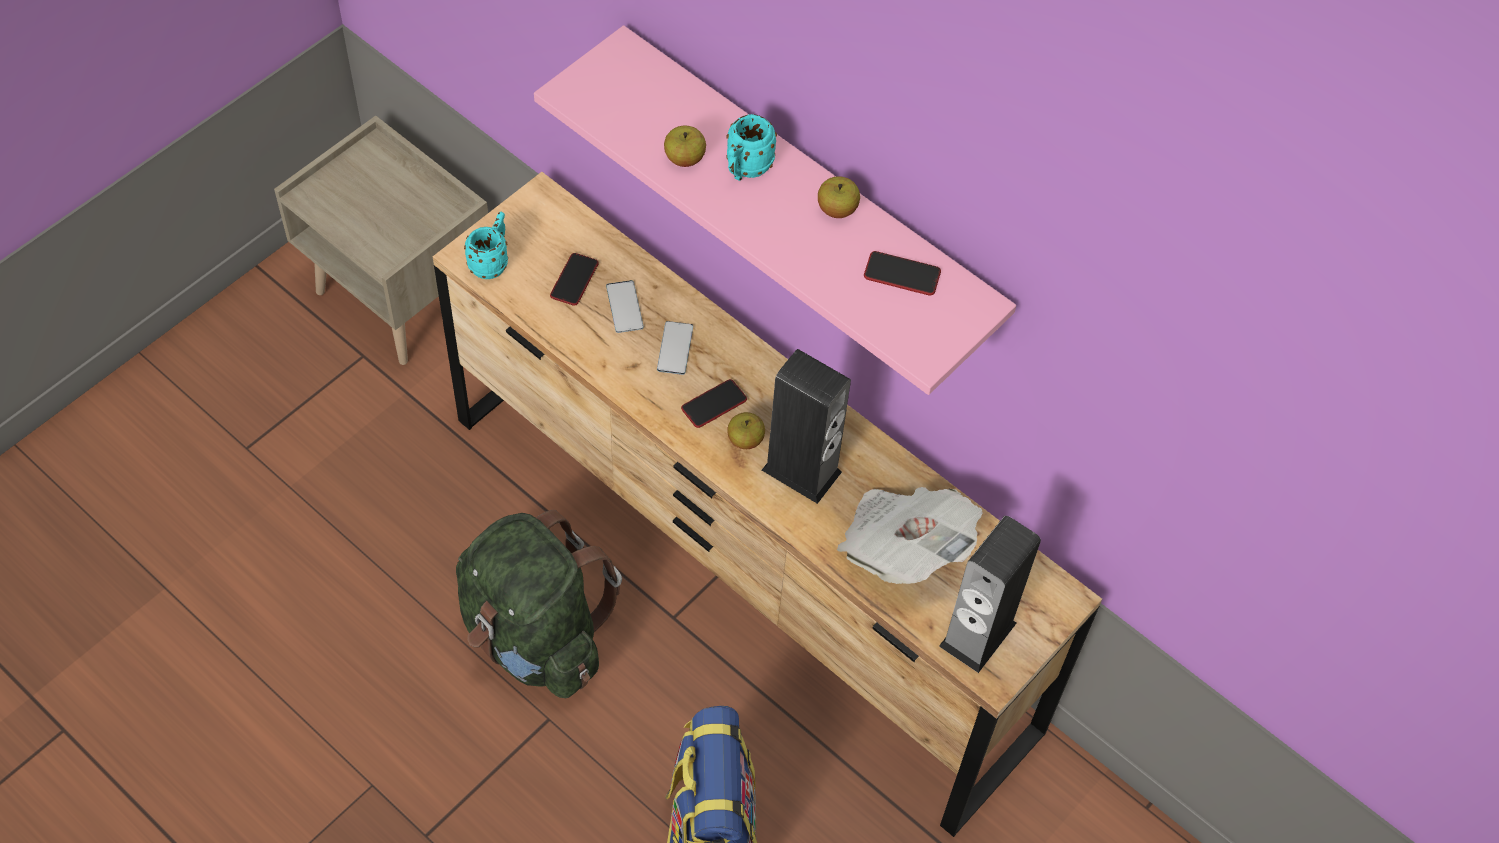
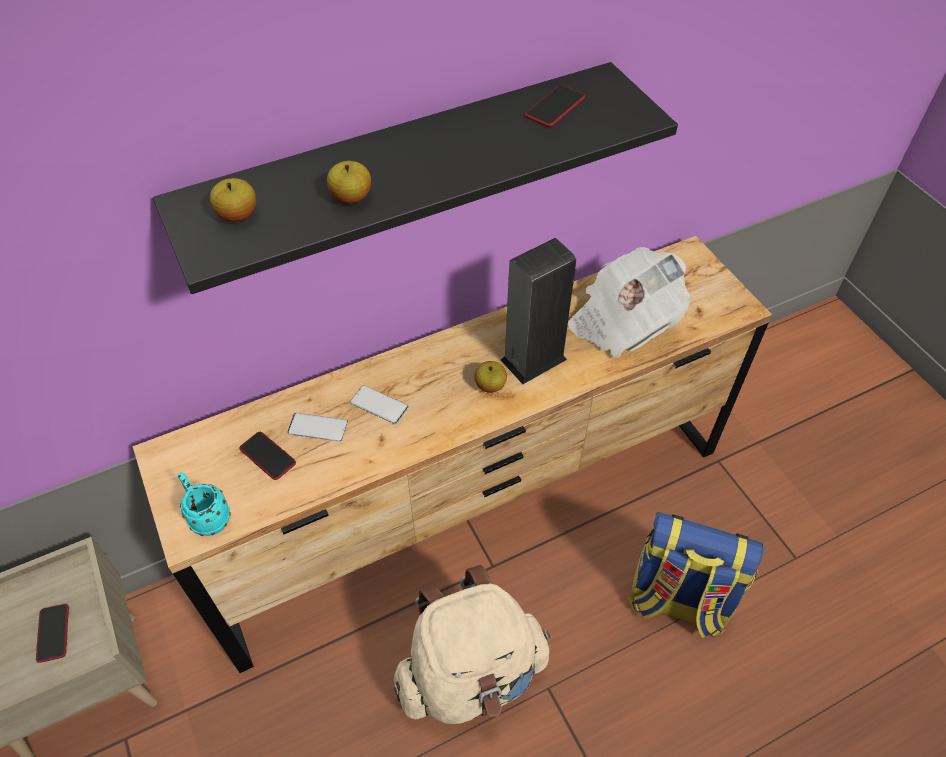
camera: 65 degrees left, 5 degrees down
green backpack [456,510,622,698] -> beige backpack [394,565,551,724]
pink shelf [534,25,1016,395] -> black shelf [153,62,678,294]
phone [681,379,747,428] -> phone moved to [36,604,69,663]
turquoise mug [726,114,777,181] -> none
apple [818,176,860,218] -> apple moved to [210,178,256,222]
speaker [939,516,1041,673] -> none

